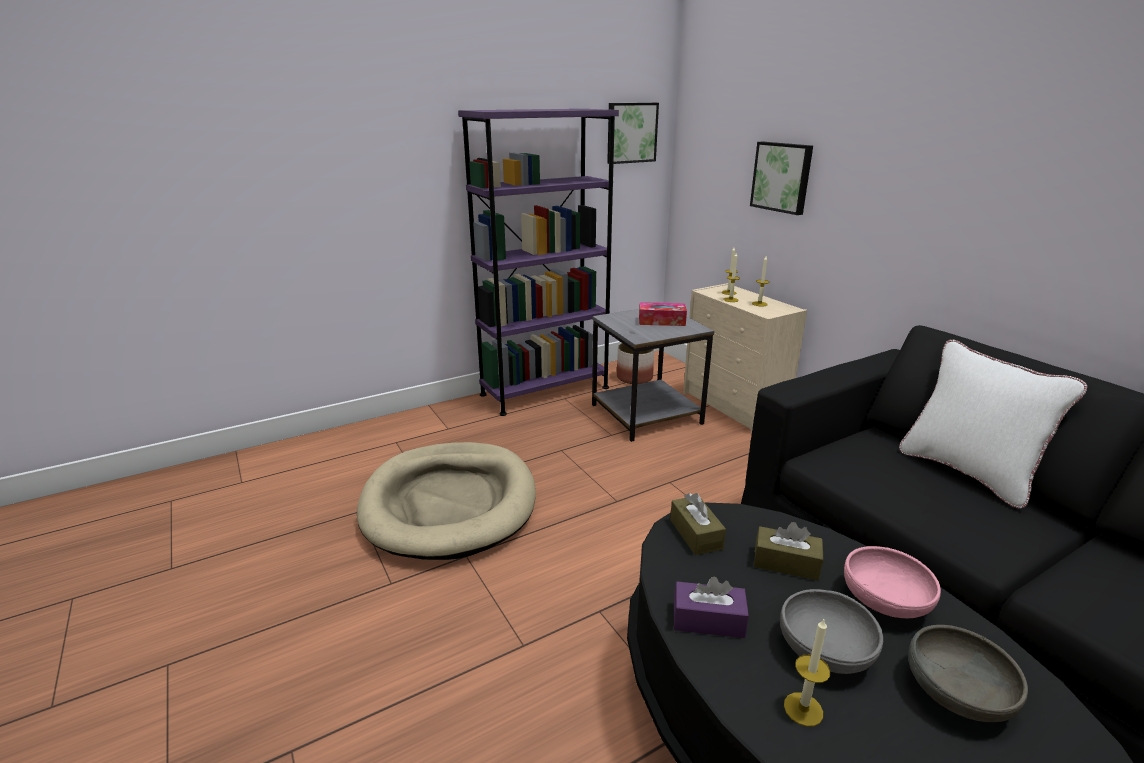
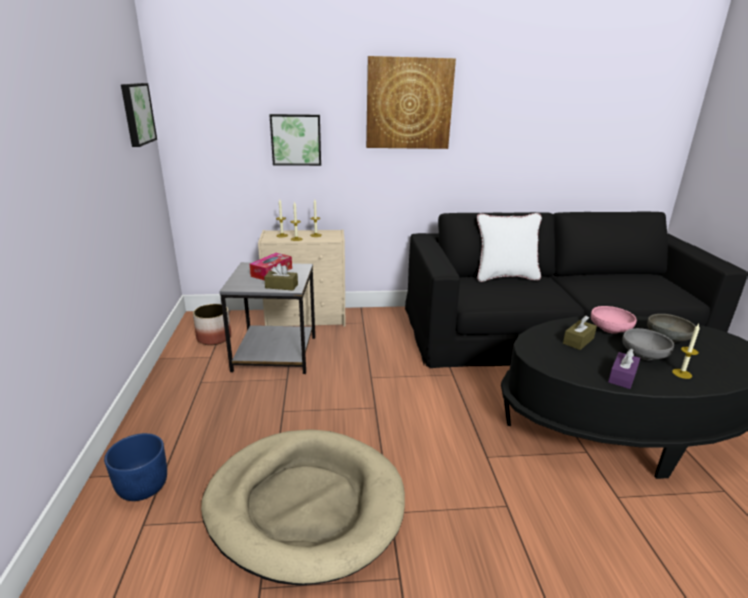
camera: 65 degrees left, 0 degrees up
purple bookcase [458,109,619,416] -> none
brown tissue box [670,493,726,555] -> brown tissue box moved to [264,263,298,291]
none -> blue planter [104,433,167,501]
none -> picture [366,56,456,149]

